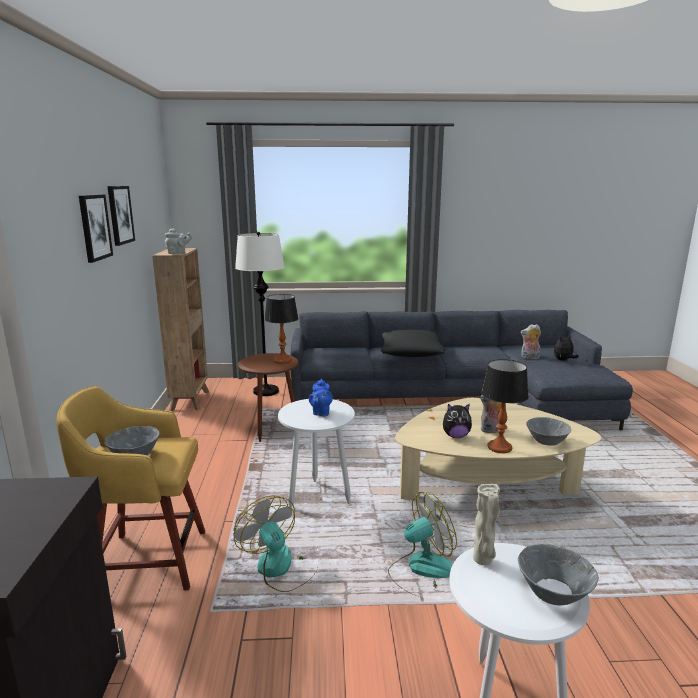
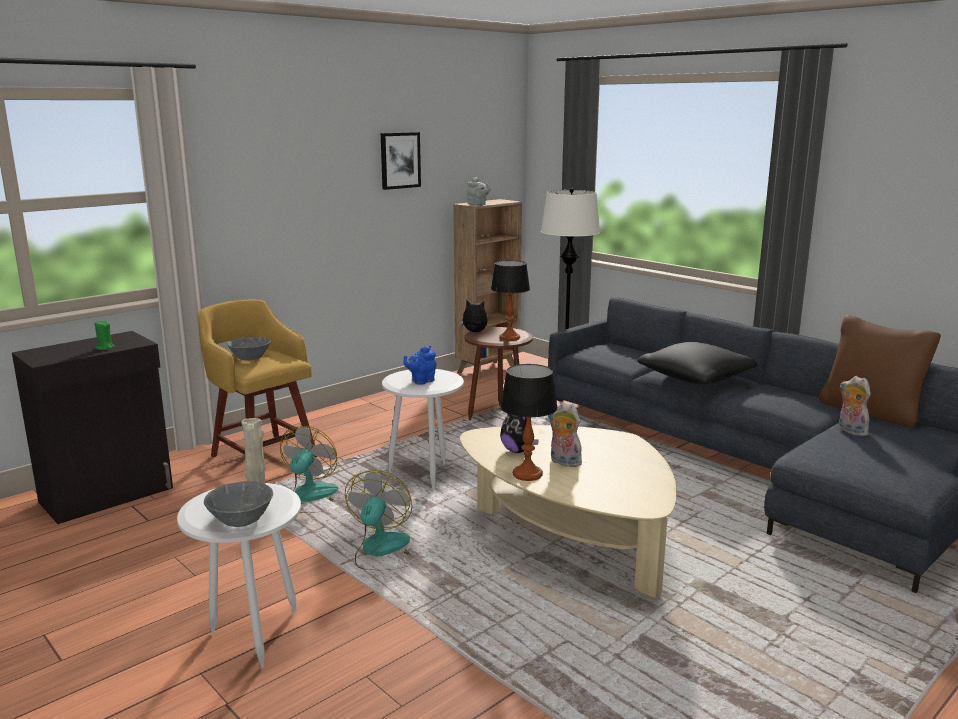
camera: 50 degrees right, 0 degrees up
picture [79,194,113,263] -> none
fan [388,492,457,597] -> fan turned 105 degrees counterclockwise [345,470,412,570]
grey bowl [526,417,571,446] -> none
plush toy [554,335,578,361] -> plush toy moved to [459,299,488,332]
none -> green candle [94,320,115,350]
none -> brown pillow [819,315,941,427]

